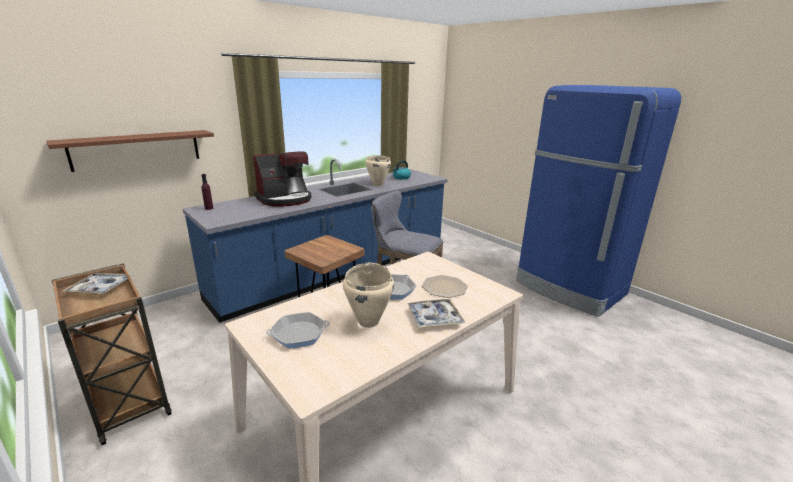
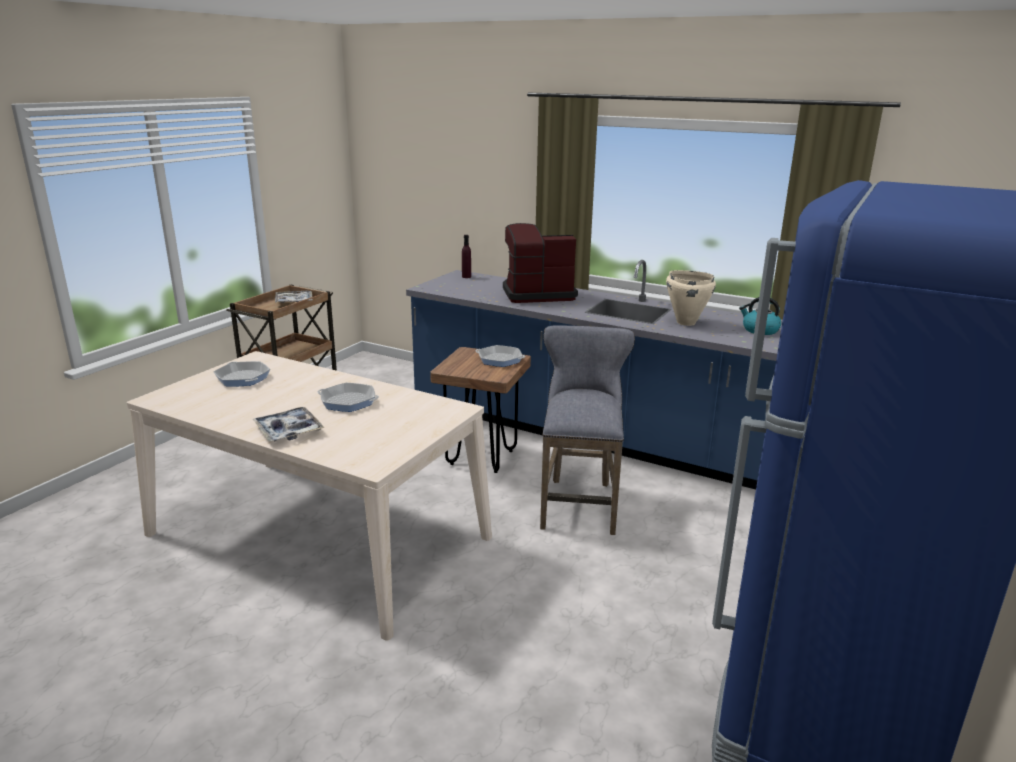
camera: 70 degrees right, 0 degrees up
brown shelf [46,130,214,172] -> none
coffee machine [253,151,311,206] -> coffee machine turned 135 degrees clockwise [503,223,578,303]
beige cooking pot [343,263,394,328] -> none
plate [422,275,468,298] -> none
none -> frying pan [476,345,525,367]

